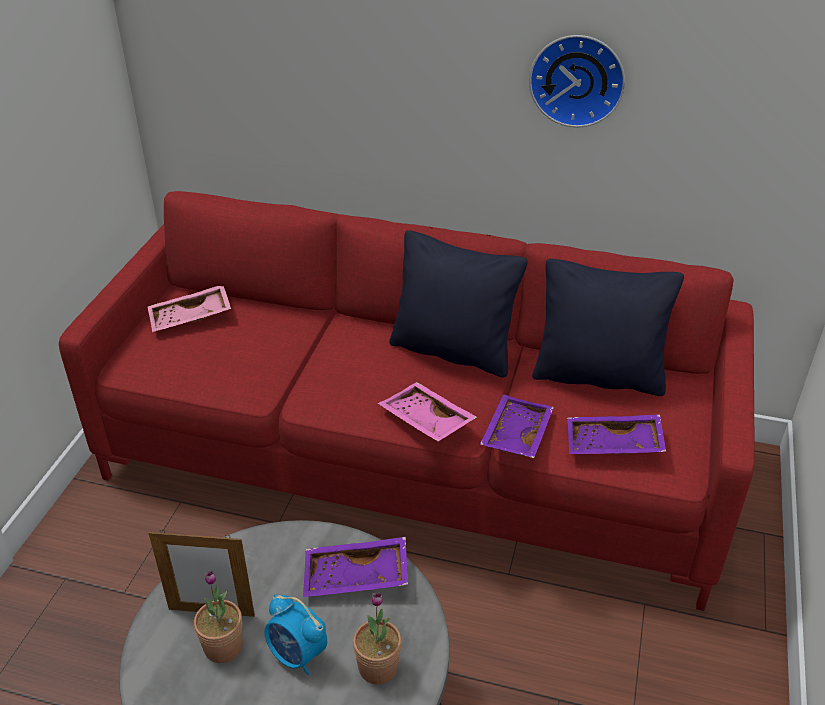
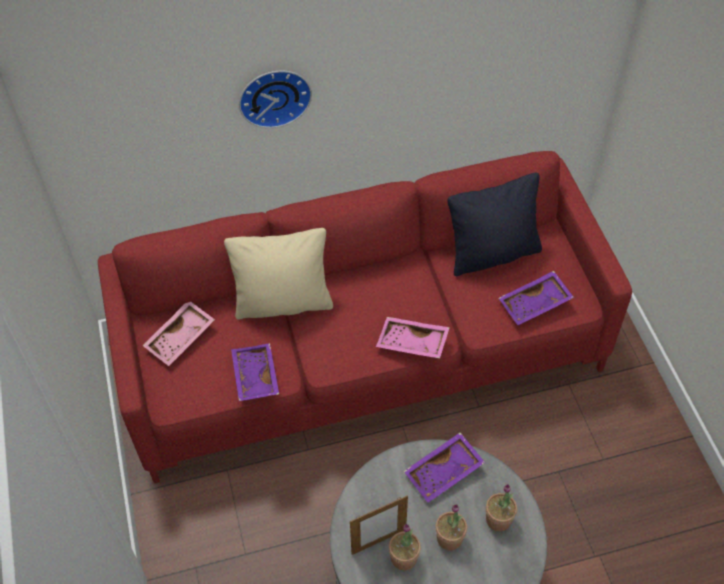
camera: 30 degrees left, 15 degrees up
alarm clock [264,594,327,675] -> potted plant [436,504,467,551]
black pillow [389,230,528,378] -> none
purple tray [480,394,554,458] -> purple tray moved to [231,343,279,401]
wall clock [529,35,625,127] -> wall clock moved to [239,71,312,128]
none -> beige pillow [224,228,333,320]

